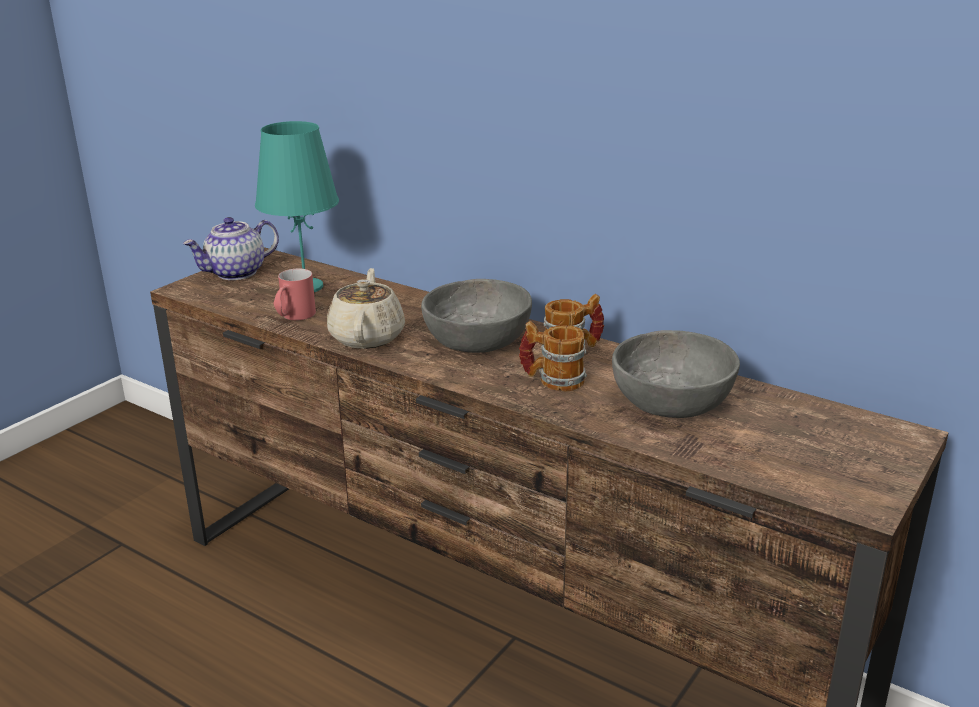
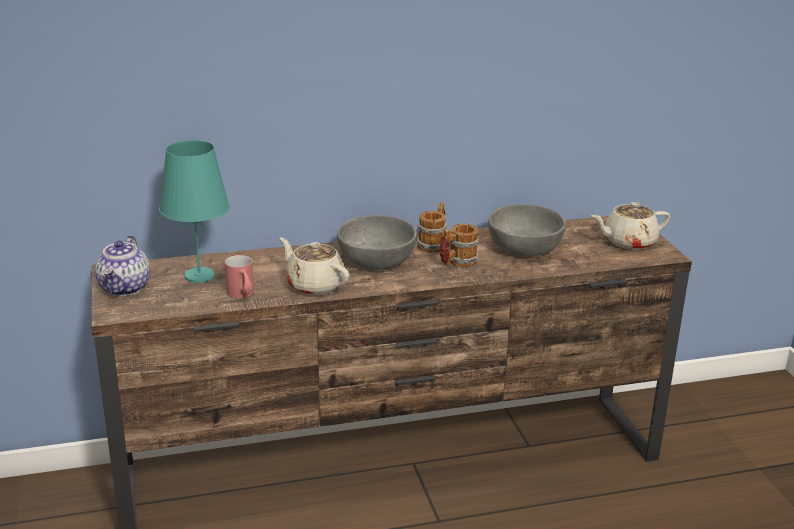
camera: 50 degrees left, 0 degrees up
none -> beige teapot [591,202,670,250]

